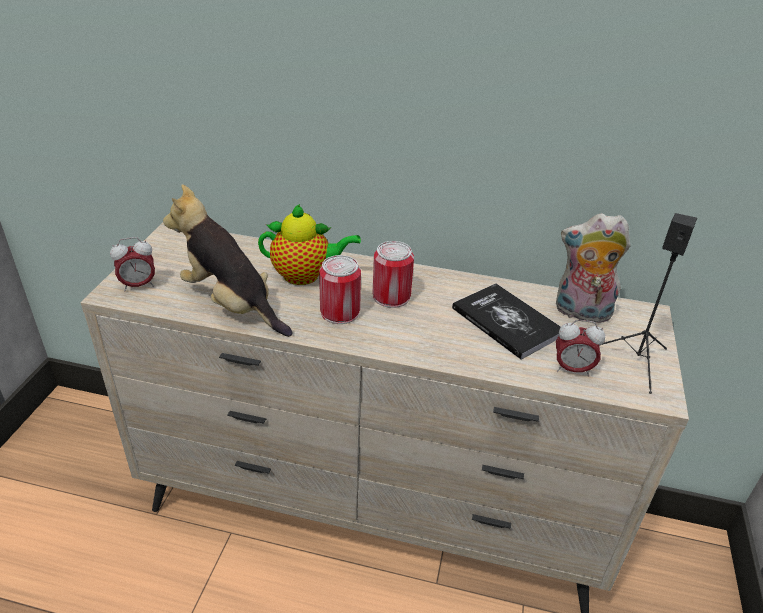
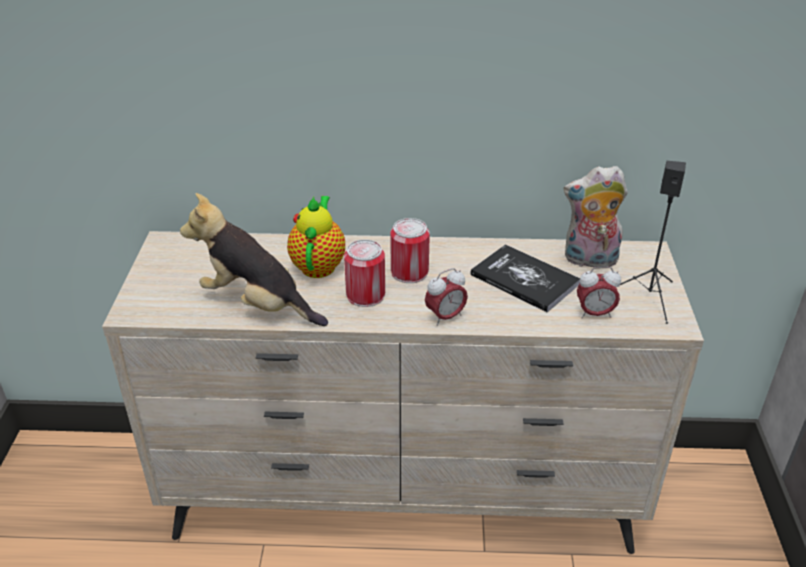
camera: 10 degrees left, 0 degrees up
alarm clock [110,237,155,291] -> alarm clock moved to [425,268,468,326]
teapot [258,204,361,285] -> teapot turned 75 degrees counterclockwise [287,196,345,278]

